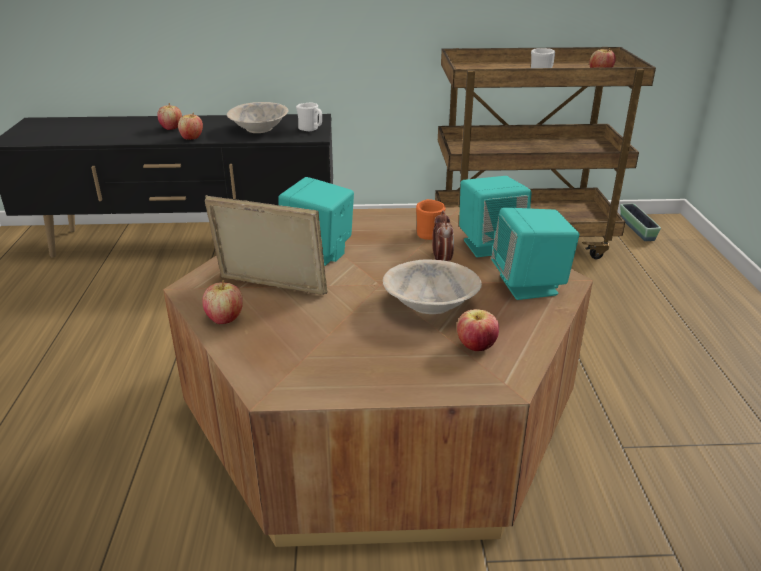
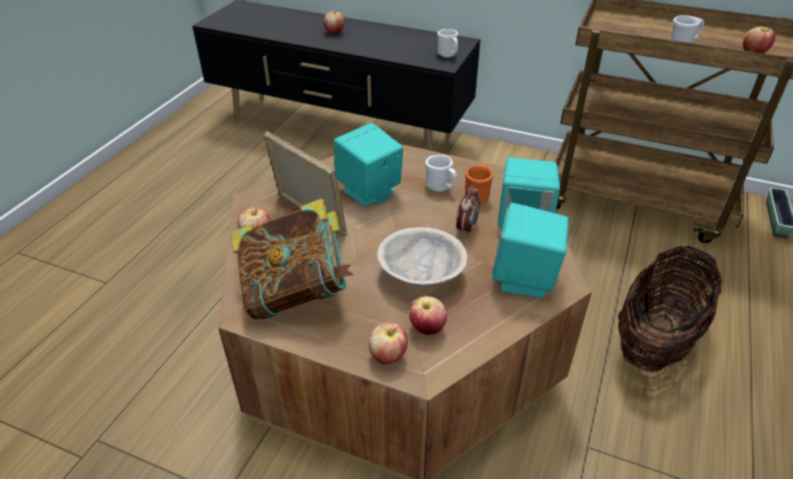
camera: 25 degrees right, 10 degrees up
apple [178,113,203,140] -> apple moved to [369,322,408,364]
beige bowl [227,102,289,133] -> none
none -> book [231,198,354,319]
none -> white mug [425,155,457,192]
none -> basket [618,245,722,372]

